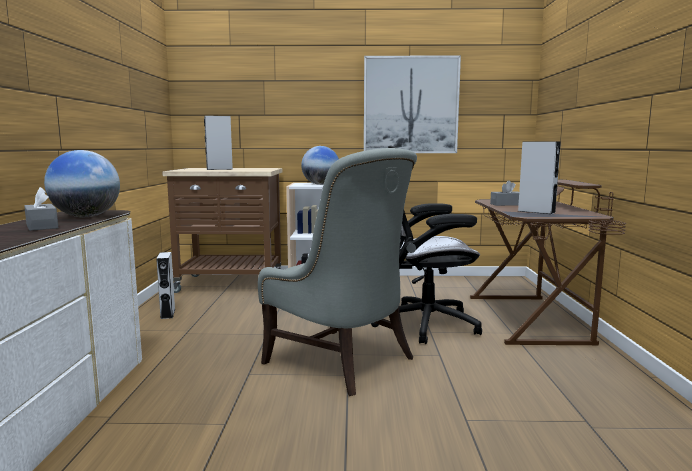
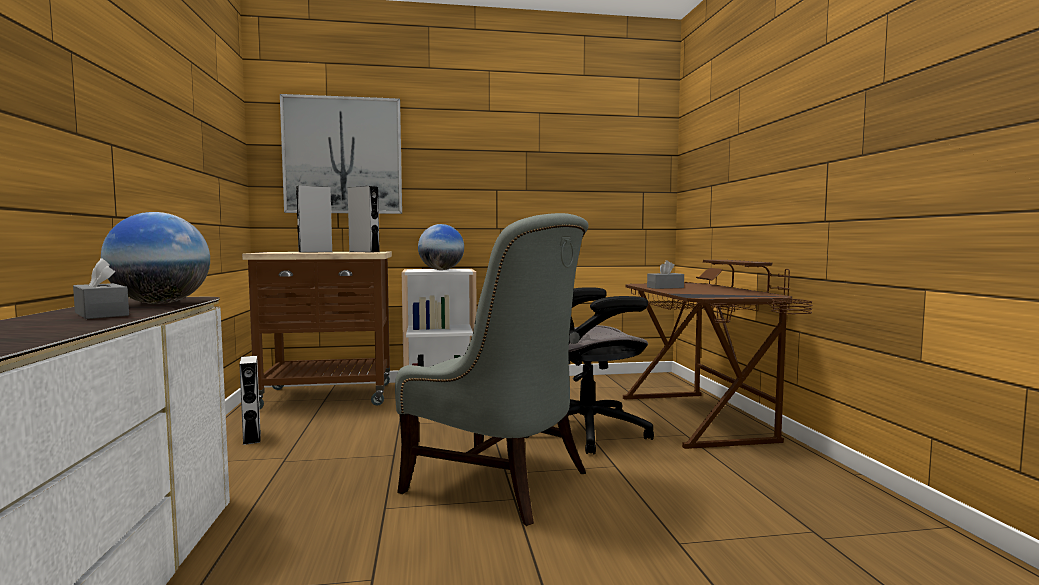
camera: 10 degrees left, 5 degrees down
picture [364,55,461,153] -> picture moved to [280,94,402,214]
grey speaker [518,141,561,214] -> grey speaker moved to [348,186,380,252]

